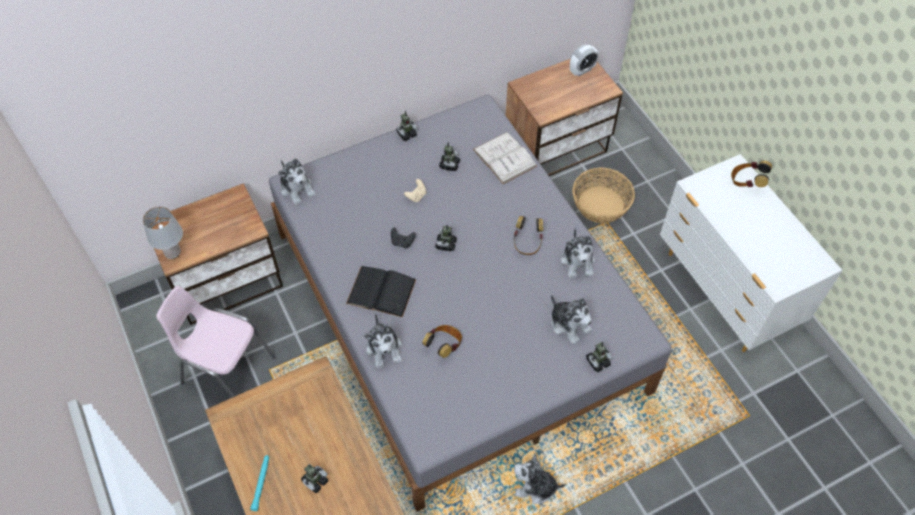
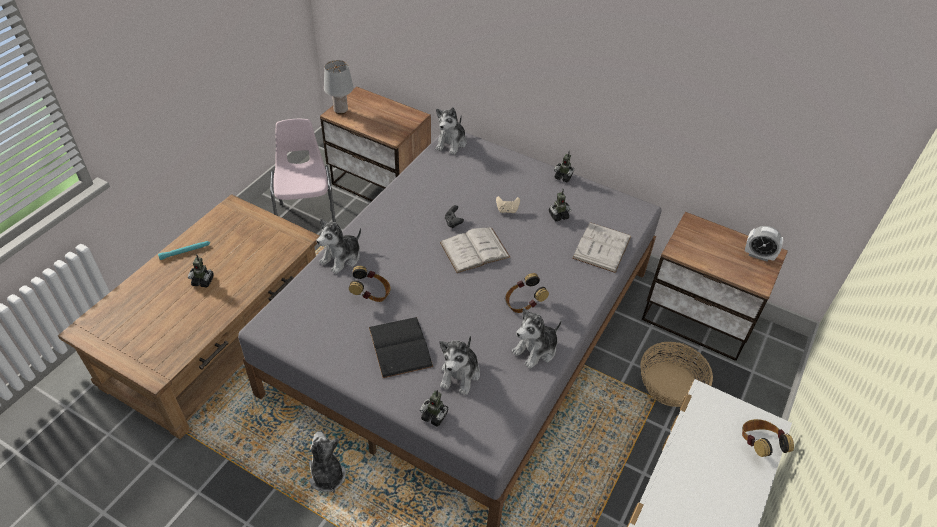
camera: 55 degrees right, 10 degrees down
black book [346,266,416,318] -> black book moved to [369,317,433,378]
toy robot [435,225,457,251] -> white book [440,227,511,273]

